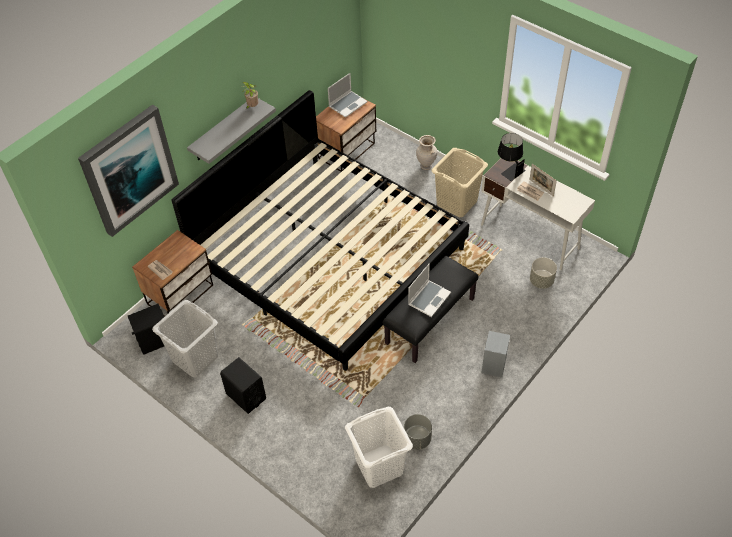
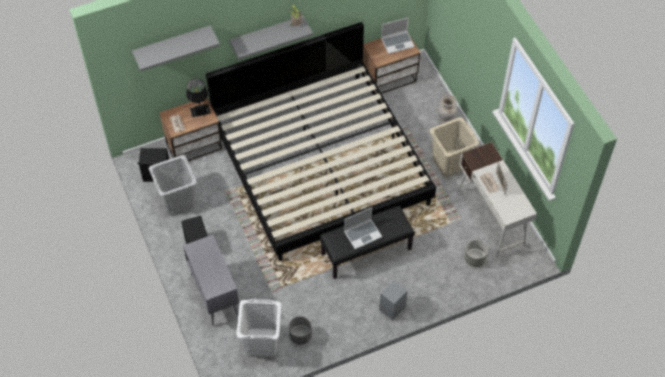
camera: 25 degrees right, 5 degrees up
picture [78,104,179,237] -> grey shelf [132,25,220,71]
black table lamp [498,133,526,181] -> black table lamp moved to [186,79,210,117]
none -> grey cabinet [183,235,239,326]

